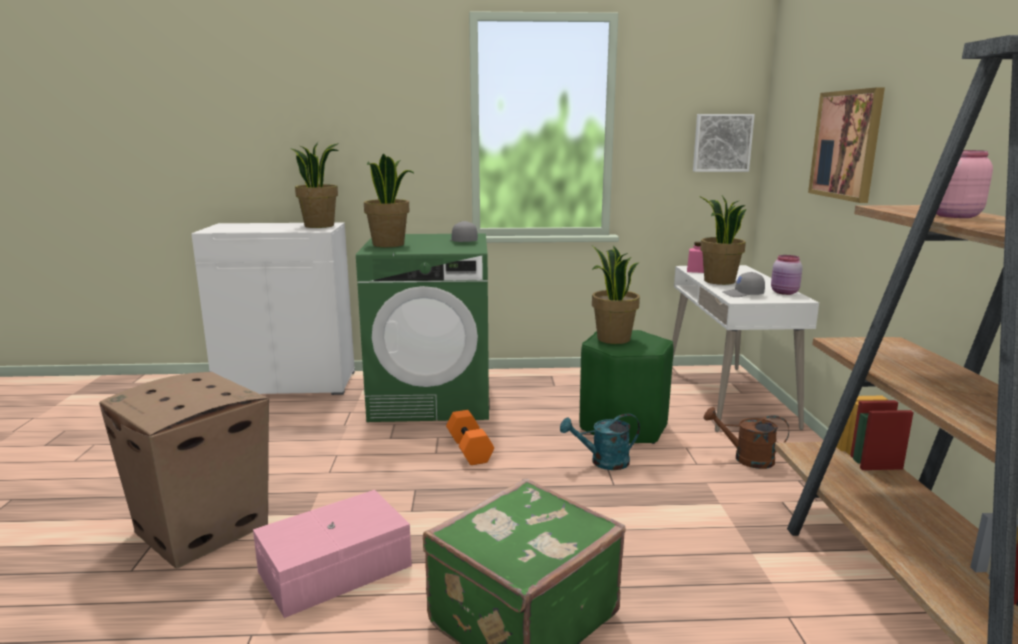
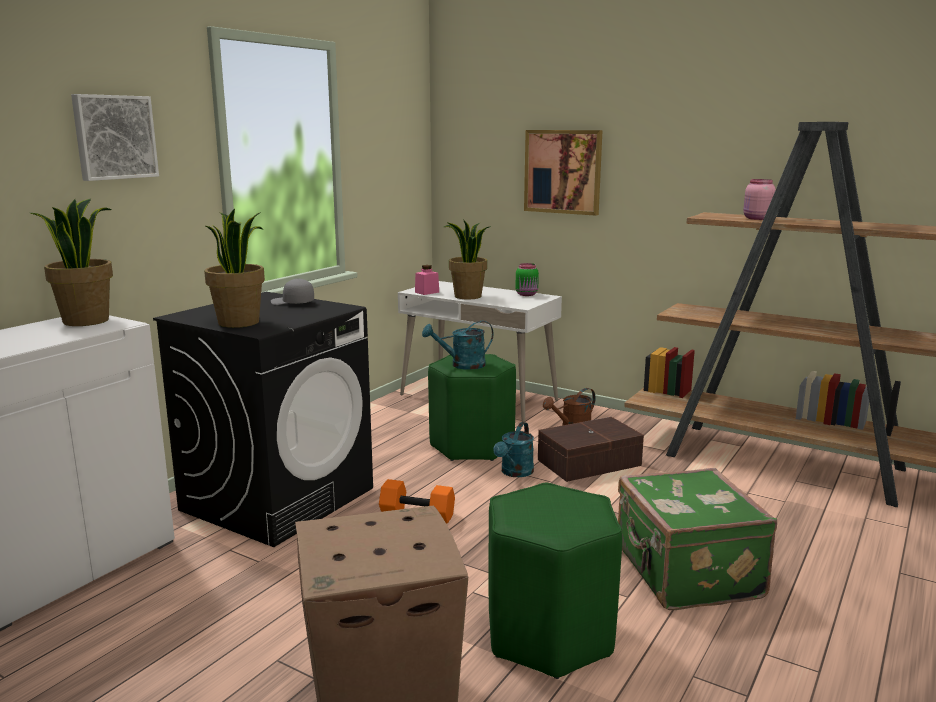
camera: 55 degrees left, 0 degrees up
pink storage box [253,490,412,618] -> green stool [488,483,622,679]
green washing machine [356,234,489,422] -> black washing machine [153,292,373,547]
potted plant [592,245,640,344] -> turquoise watering can [422,321,493,370]
picture [693,114,755,172] -> picture moved to [71,94,159,181]
grey cap [722,272,765,297] -> none
pink jar [771,255,803,295] -> green jar [516,263,539,296]
none -> brown storage box [538,417,644,482]

